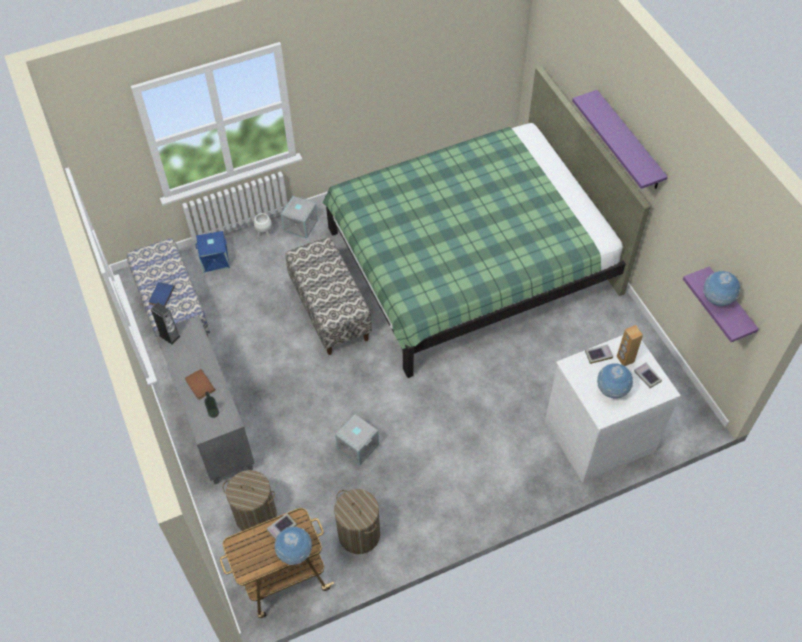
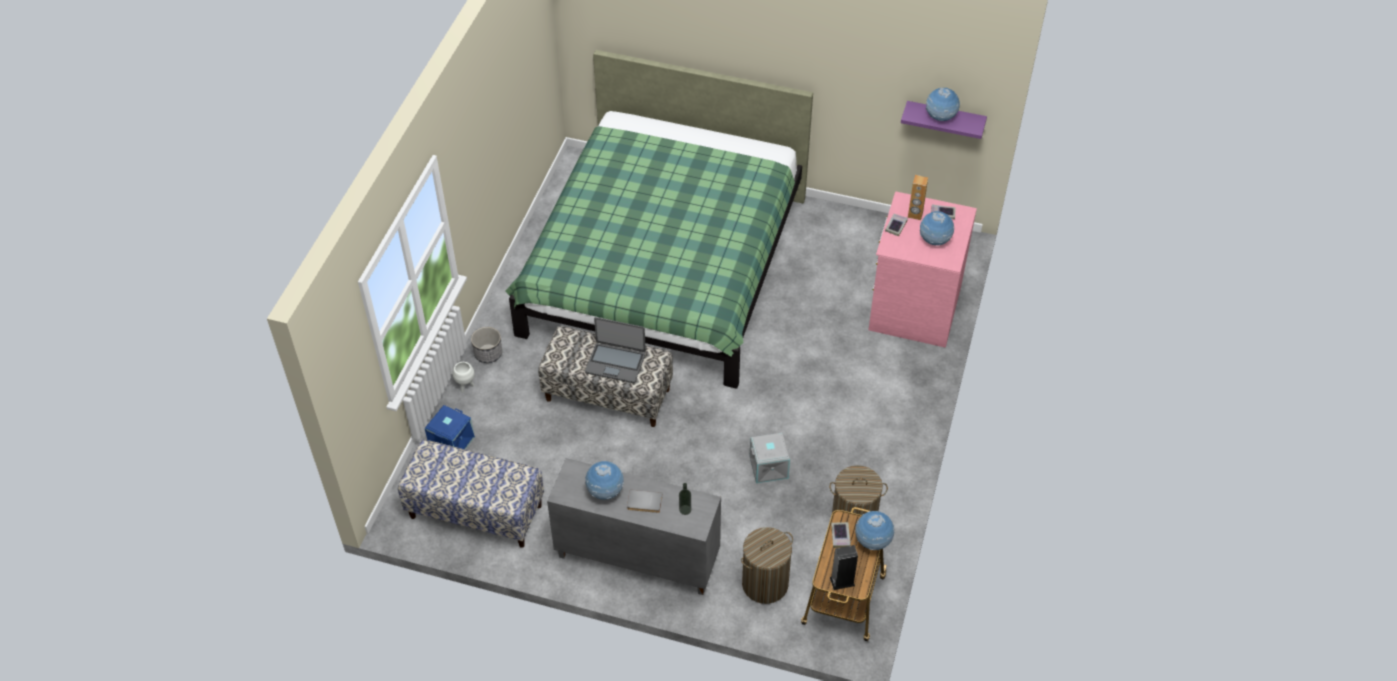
camera: 50 degrees left, 5 degrees down
blue book [148,282,175,307] -> none
speaker [151,303,181,344] -> speaker moved to [830,545,858,590]
brown book [185,369,215,400] -> grey book [627,489,663,513]
grey storage box [281,196,318,239] -> planter [471,327,502,363]
white dresser [545,335,681,483] -> pink dresser [868,191,977,347]
purple shelf [572,90,668,189] -> none
none -> laptop [585,317,646,383]
none -> globe [585,461,624,500]

